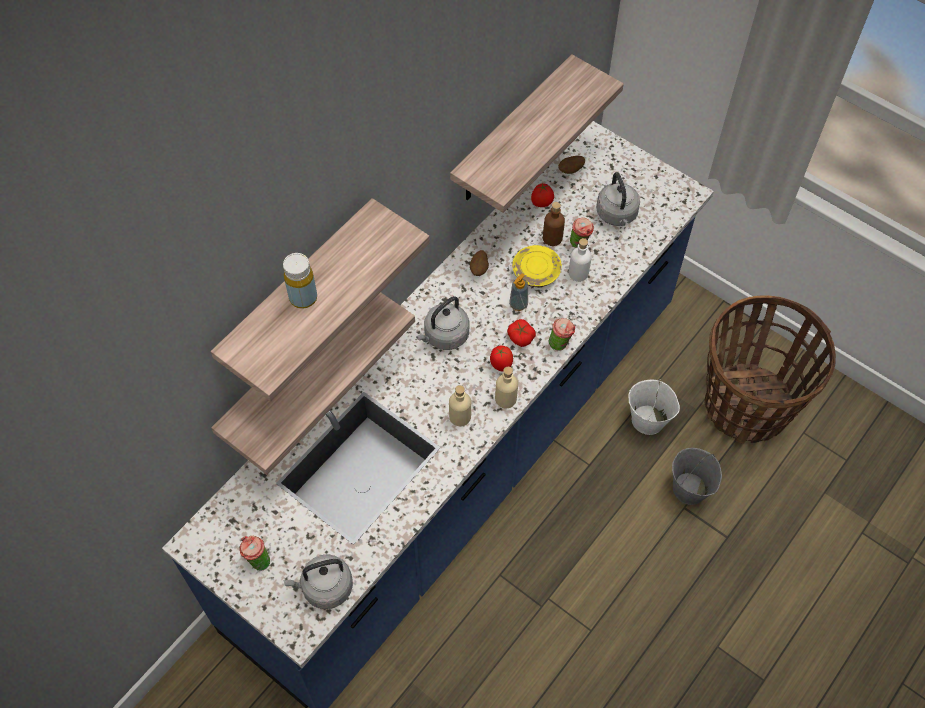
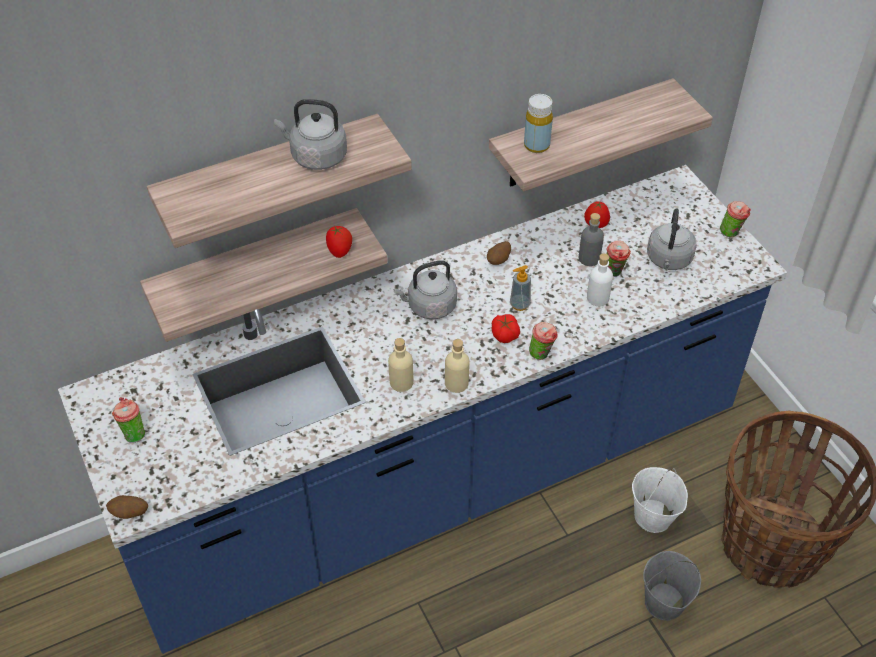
camera: 25 degrees right, 10 degrees down
yellow bottle [283,253,317,309] -> yellow bottle moved to [524,94,553,153]
grey kettle [283,554,353,609] -> grey kettle moved to [274,99,347,170]
tomato [490,346,513,372] -> tomato moved to [326,225,352,258]
yellow plate [512,245,562,287] -> none
brown bottle [543,202,565,246] -> grey bottle [579,213,604,266]
potato [559,156,585,174] -> potato moved to [106,495,148,519]
none -> cup [720,201,751,238]

